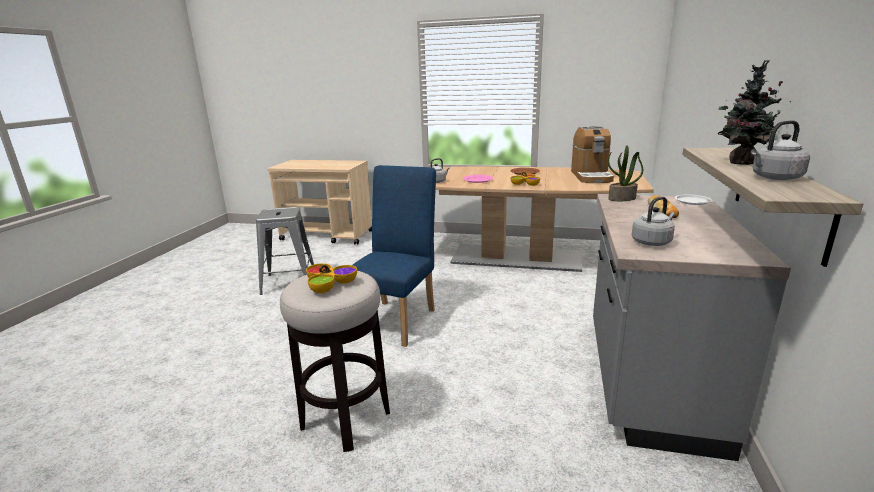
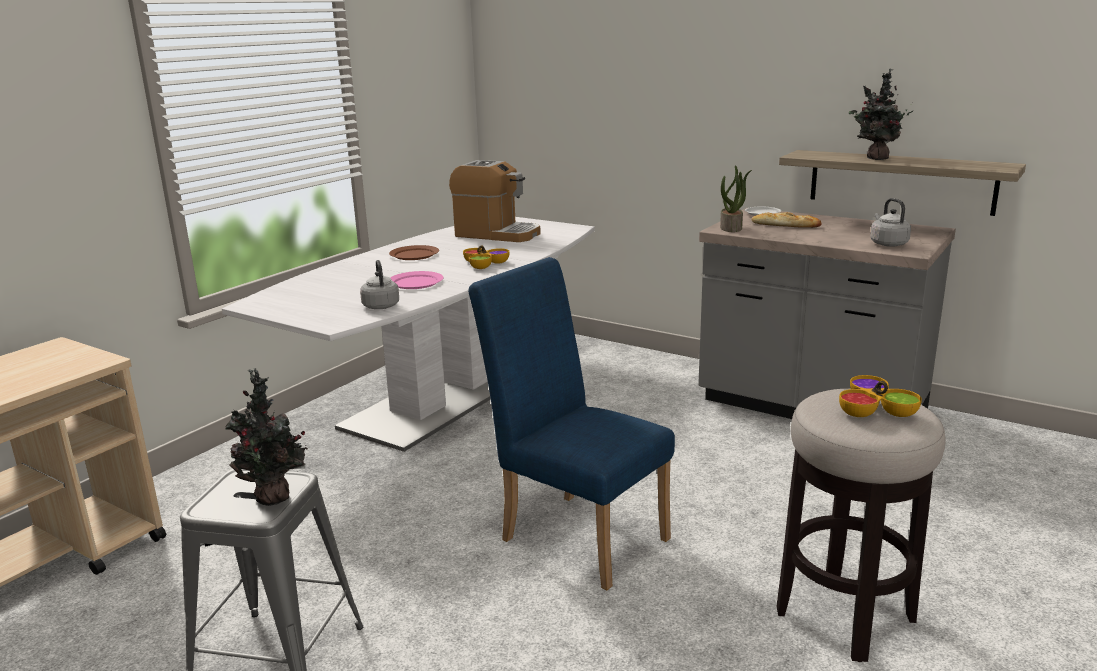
camera: 70 degrees left, 0 degrees up
brown dining table [436,166,654,272] -> white dining table [222,217,595,452]
grey kettle [751,120,810,180] -> none
none -> potted plant [225,368,308,506]

